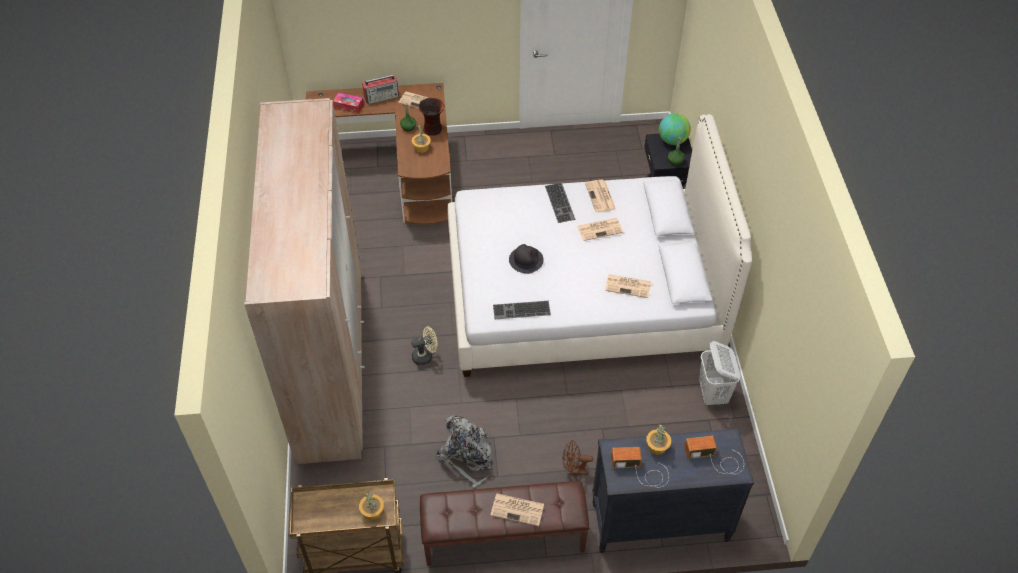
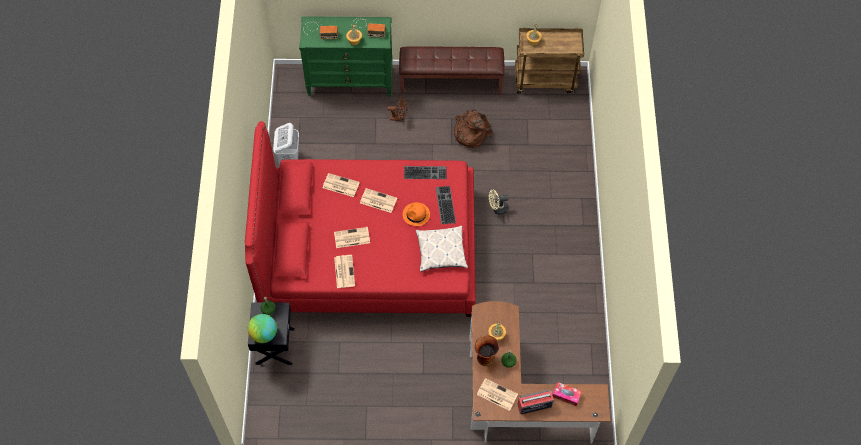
camera: 175 degrees left, 10 degrees up
beige wardrobe [244,98,365,464] -> none
grey backpack [436,416,492,488] -> brown backpack [454,110,493,148]
white bed [447,114,752,377] -> red bed [245,121,476,317]
newspaper [490,494,544,526] -> newspaper moved to [360,188,397,213]
black hat [509,244,544,274] -> orange hat [403,202,430,226]
keyboard [545,182,575,223] -> keyboard moved to [435,186,456,224]
black dresser [592,428,754,553] -> green dresser [299,16,393,96]
none -> pillow [416,226,468,272]

